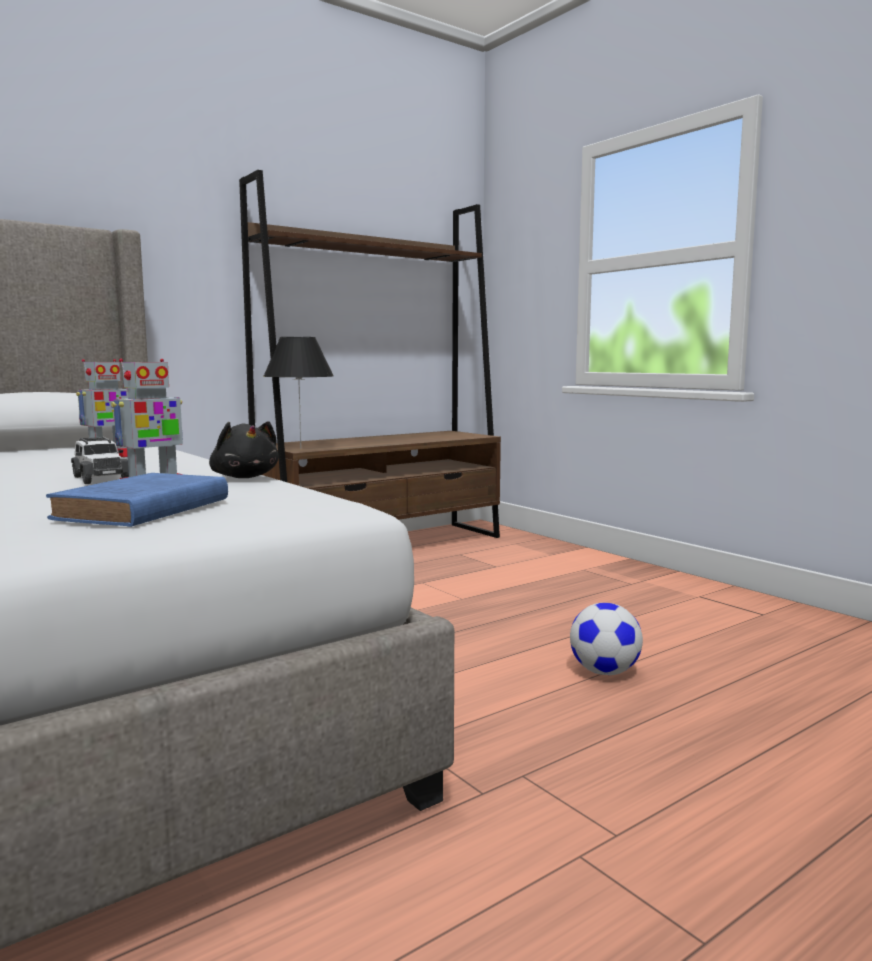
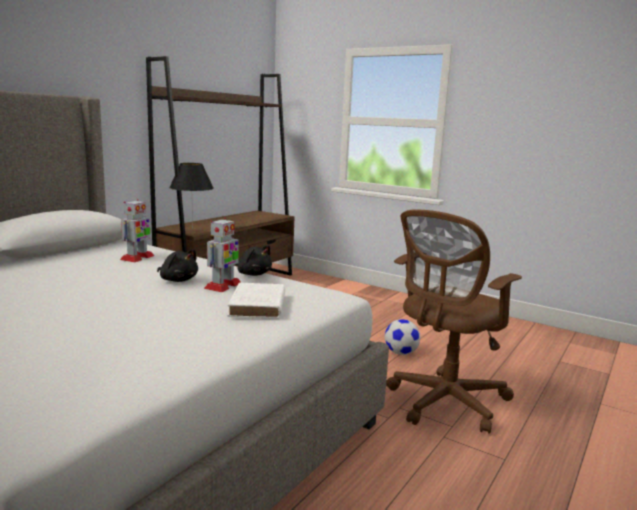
camera: 20 degrees left, 5 degrees up
blue book [46,473,228,527] -> white book [228,283,285,319]
toy car [71,437,129,484] -> black plush toy [157,249,198,282]
none -> brown office chair [386,210,522,434]

